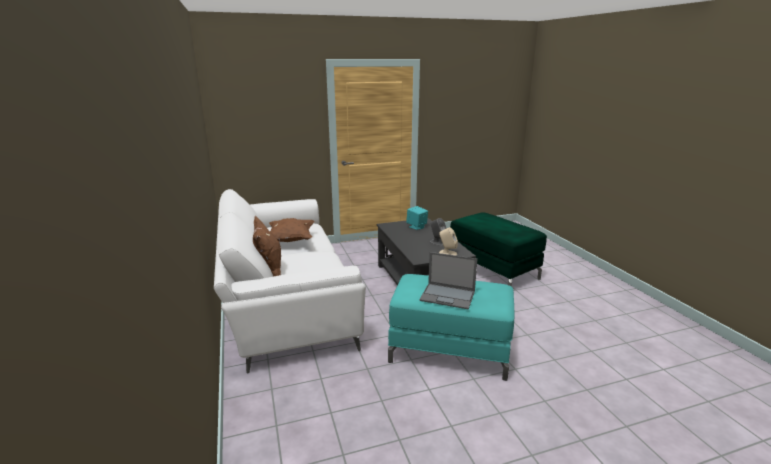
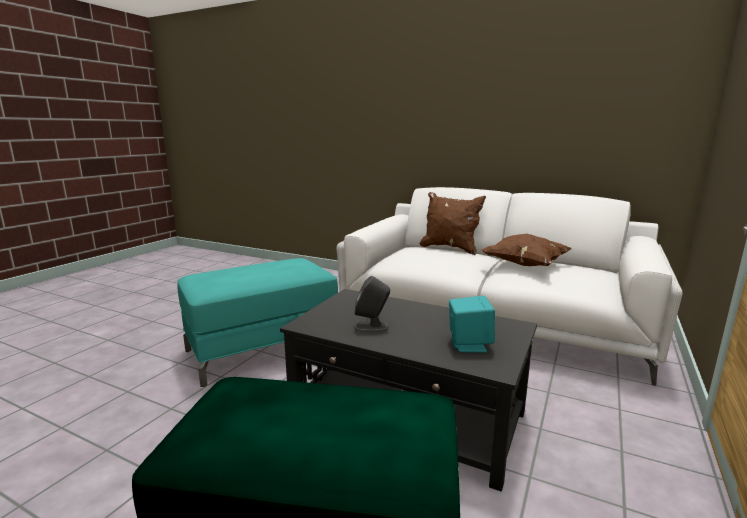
camera: 135 degrees right, 5 degrees down
laptop [419,252,477,310] -> none
beige speaker [439,227,458,256] -> none

